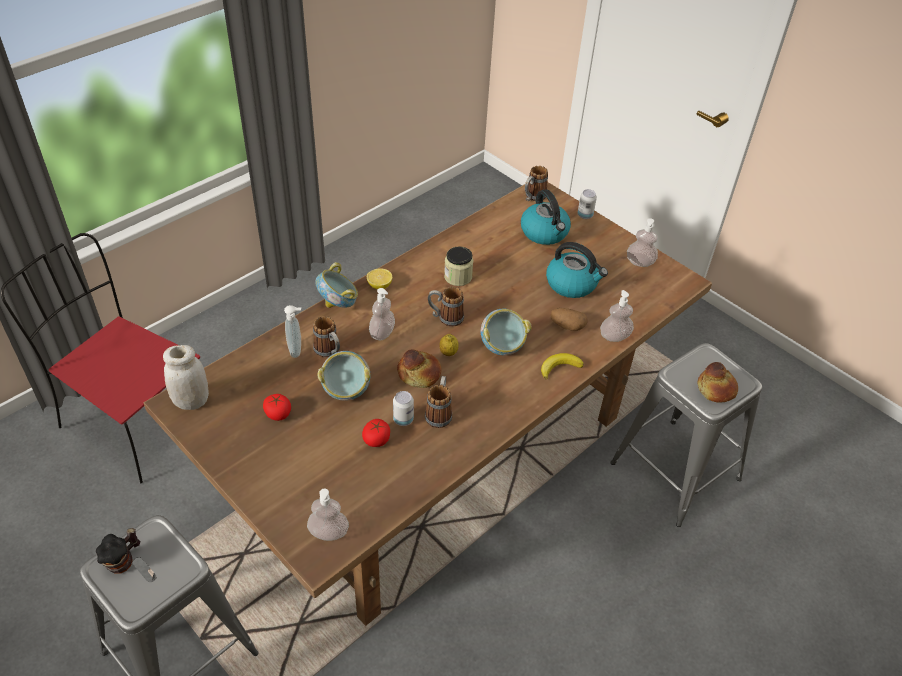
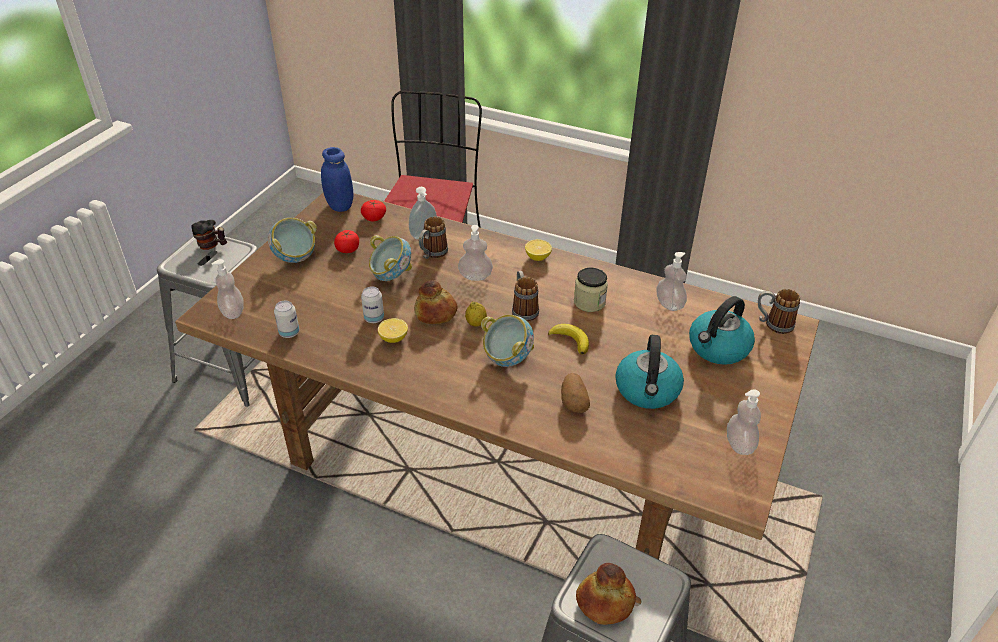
camera: 70 degrees right, 5 degrees down
white jar [163,345,209,410] -> blue jar [321,147,354,212]
bowl [315,262,358,308] -> bowl moved to [268,218,317,263]
tomato [362,419,390,447] -> tomato moved to [361,200,386,221]
mug [425,376,452,428] -> lemon [378,318,408,343]
banana [541,353,584,380] -> banana moved to [548,324,589,355]
can [577,189,597,219] -> can moved to [274,301,299,338]
soap dispenser [600,290,634,342] -> soap dispenser moved to [656,252,687,311]

